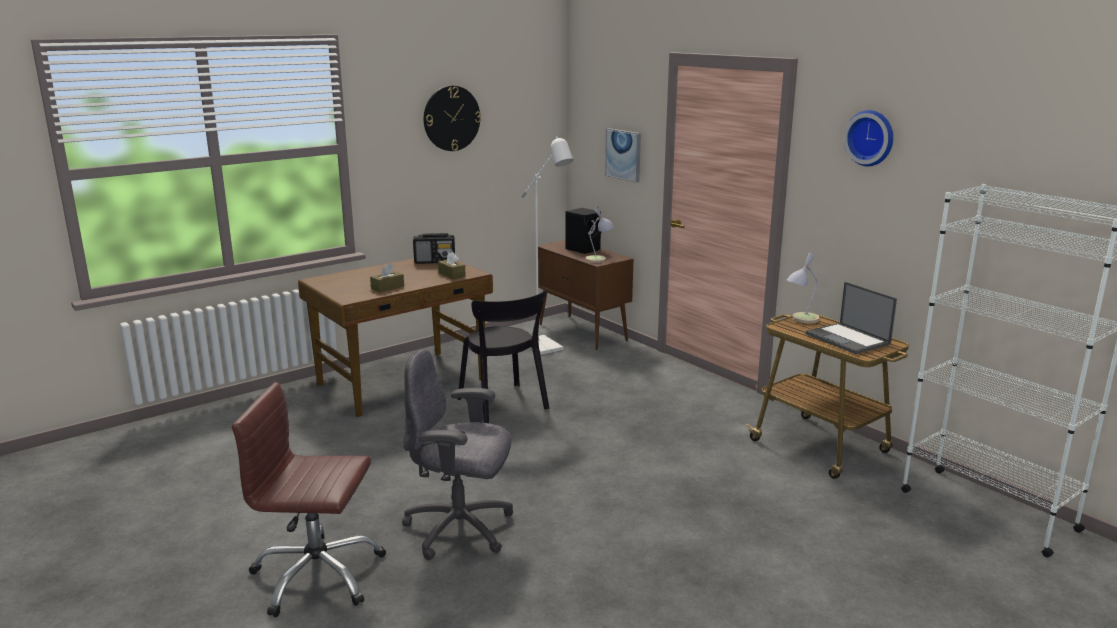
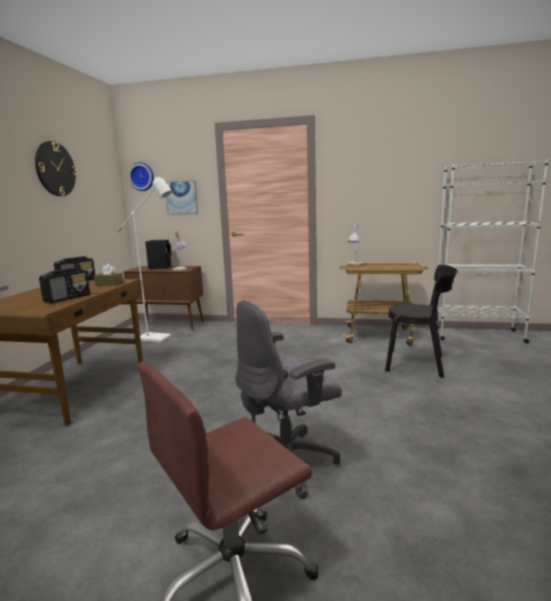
camera: 40 degrees left, 5 degrees down
brown tissue box [370,264,404,292] -> radio [39,267,90,303]
black chair [458,288,549,423] -> black chair moved to [385,264,458,378]
laptop [806,282,897,354] -> none
wall clock [843,110,893,166] -> wall clock moved to [128,162,154,191]

